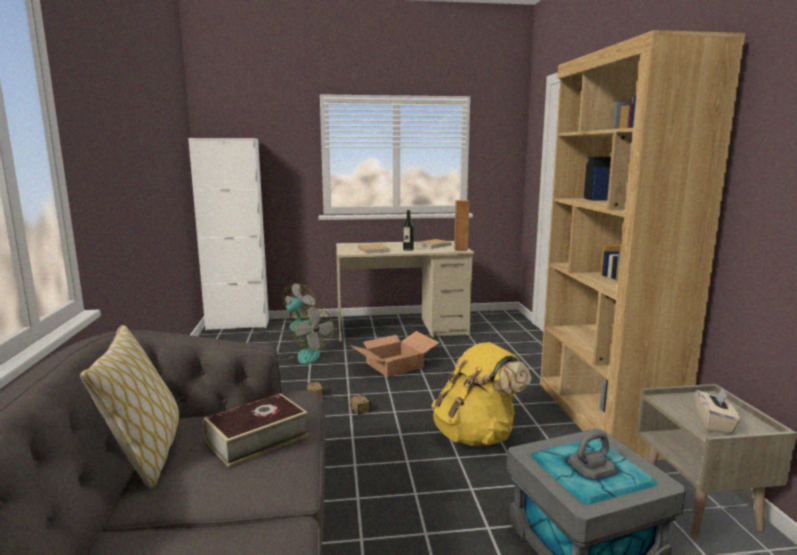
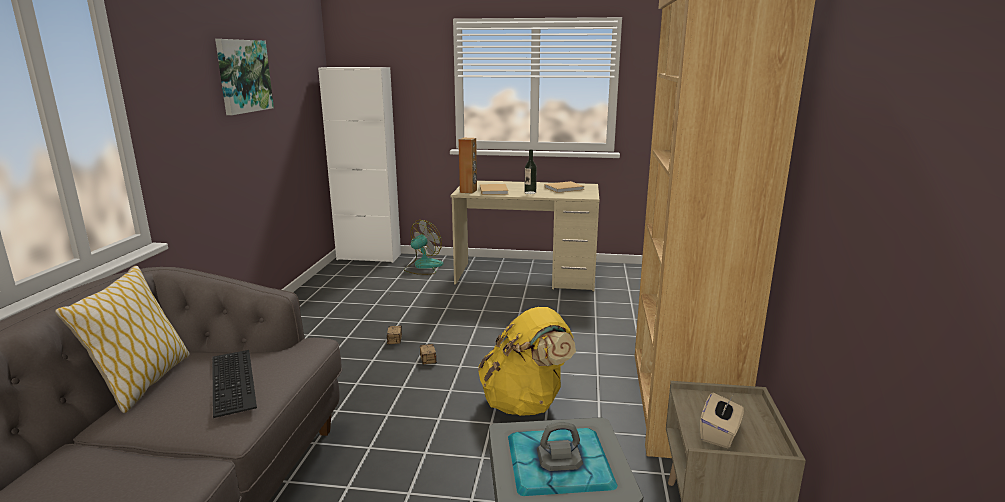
camera: 15 degrees right, 5 degrees up
book [203,393,309,467] -> keyboard [212,350,257,418]
fan [278,306,333,364] -> none
cardboard box [350,331,440,377] -> none
brown speaker [454,200,469,250] -> brown speaker moved to [458,138,477,194]
none -> picture [215,39,274,115]

